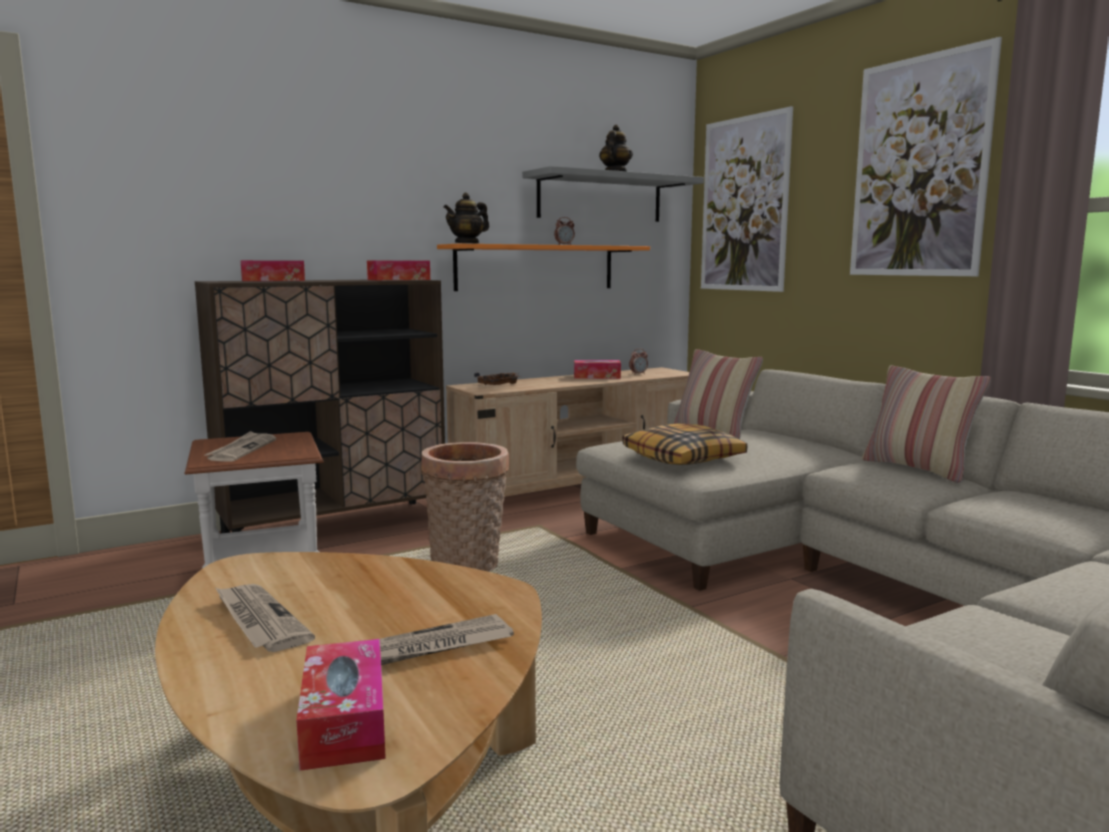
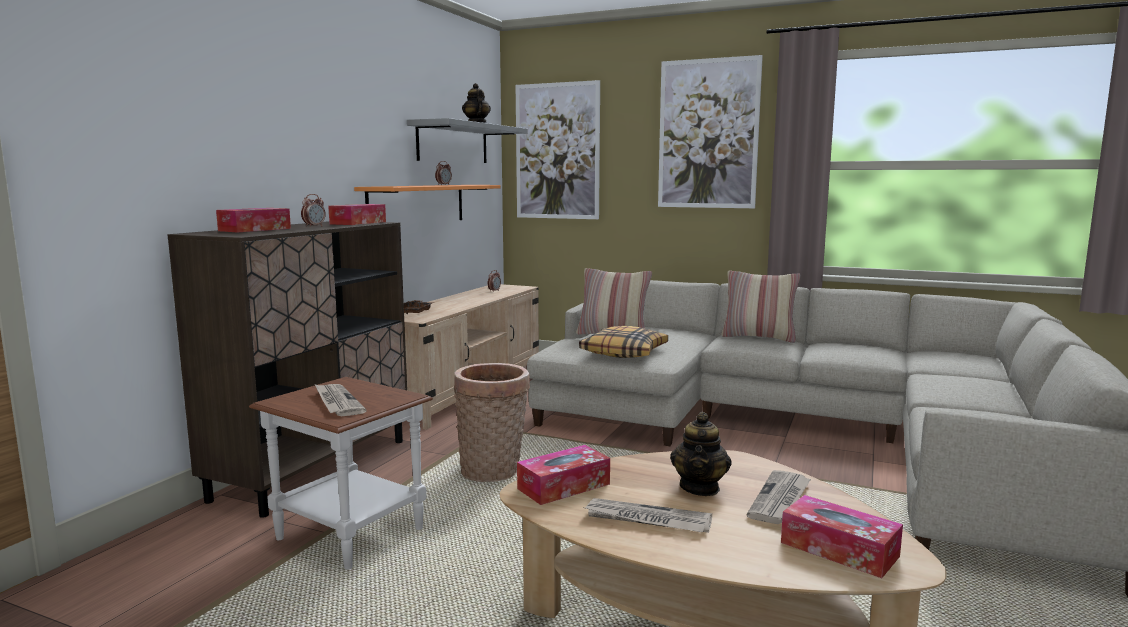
camera: 35 degrees left, 0 degrees up
teapot [443,192,489,243] -> teapot moved to [670,412,732,496]
tissue box [574,360,621,379] -> tissue box moved to [517,445,610,505]
none -> alarm clock [301,194,326,227]

